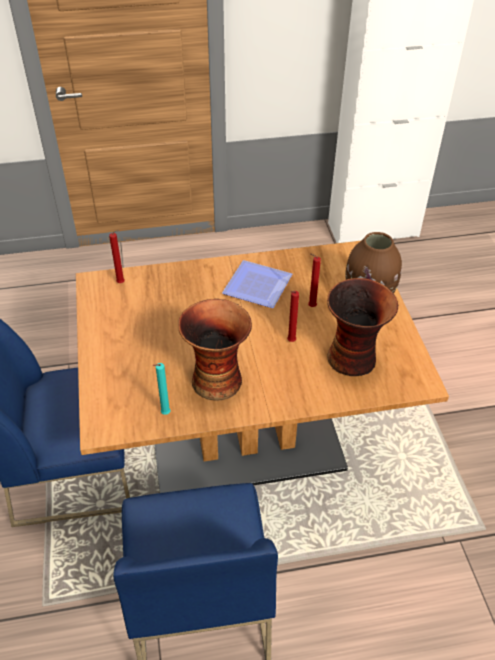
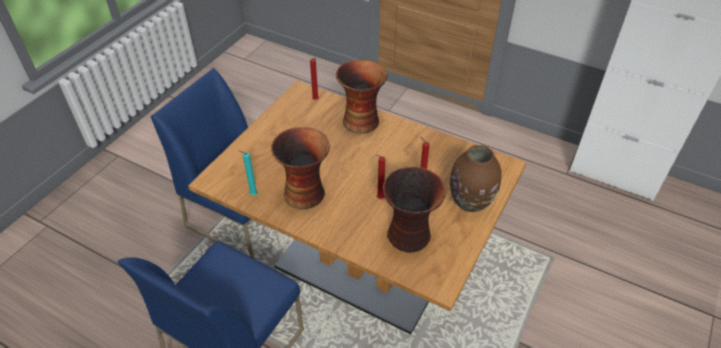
camera: 40 degrees right, 0 degrees up
plate [222,260,292,308] -> none
none -> vase [336,59,387,134]

